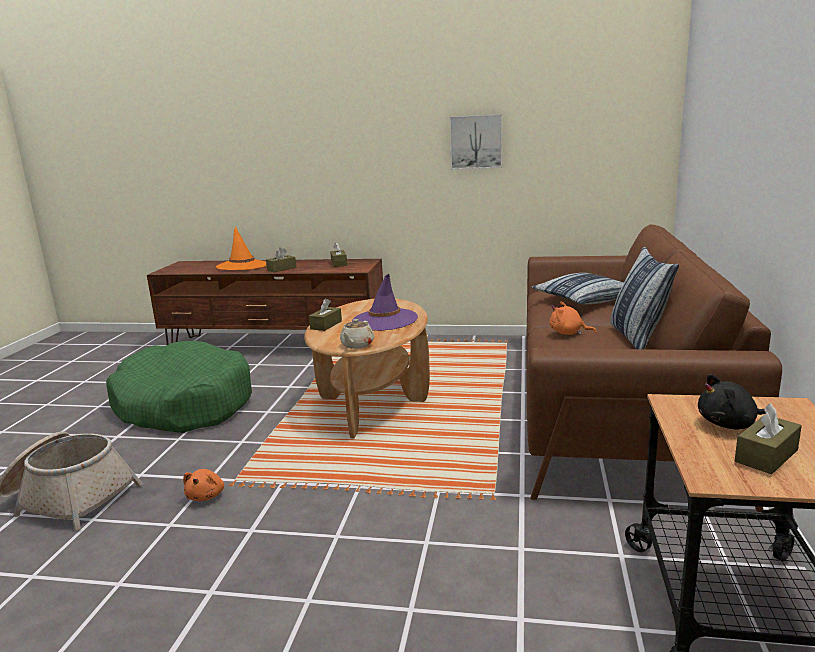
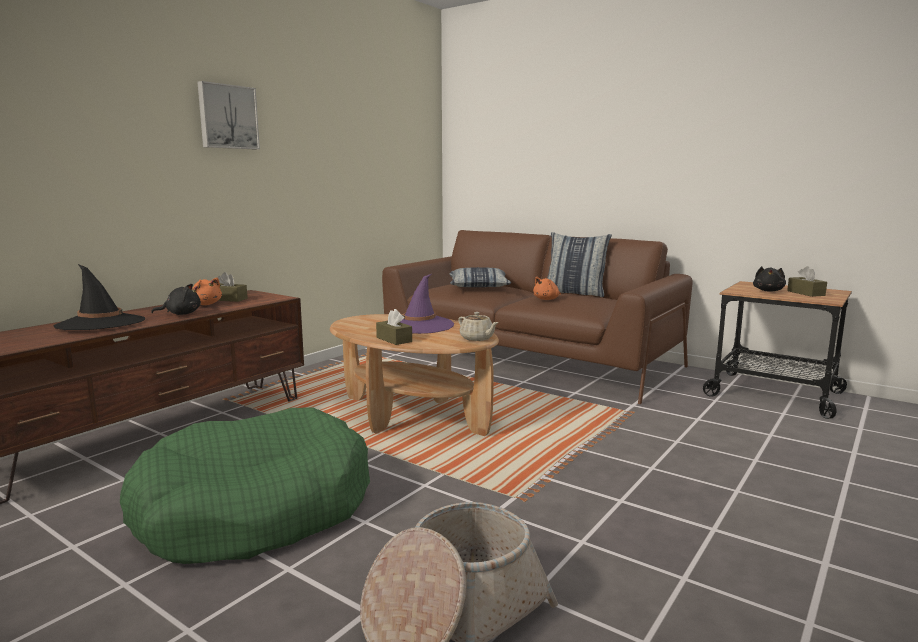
camera: 65 degrees left, 5 degrees down
orange plush toy [183,469,224,501] -> orange plush toy moved to [192,278,222,305]
orange hat [216,227,267,270] -> black hat [54,264,145,330]
brown tissue box [266,247,296,272] -> black plush toy [151,284,201,315]
picture [450,114,502,170] -> picture moved to [197,81,260,149]

